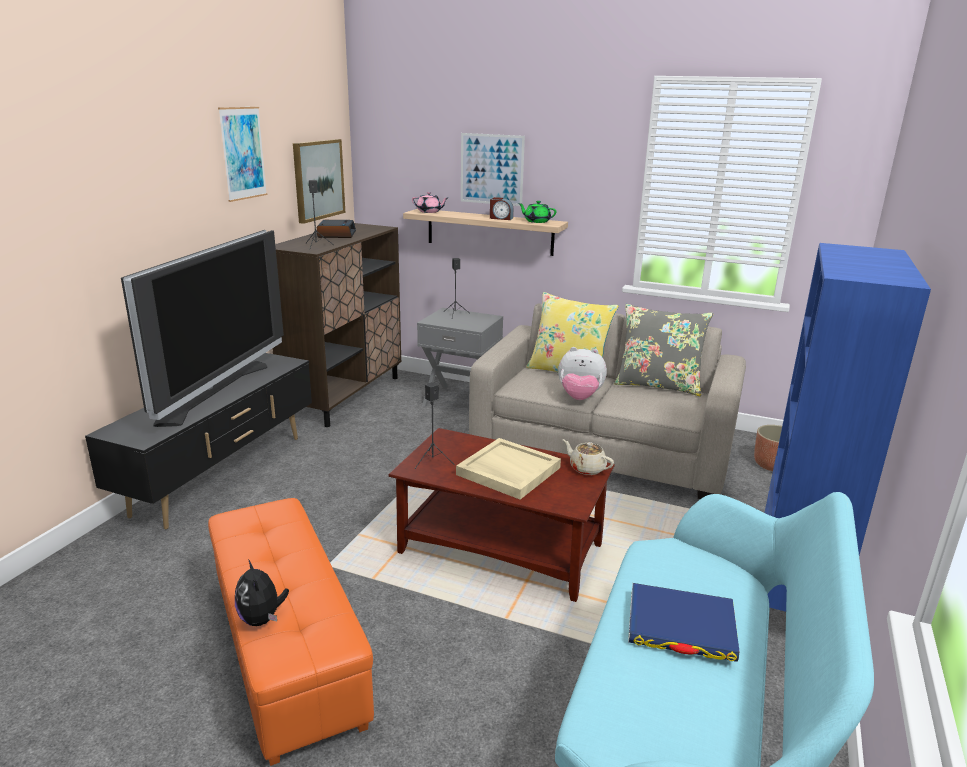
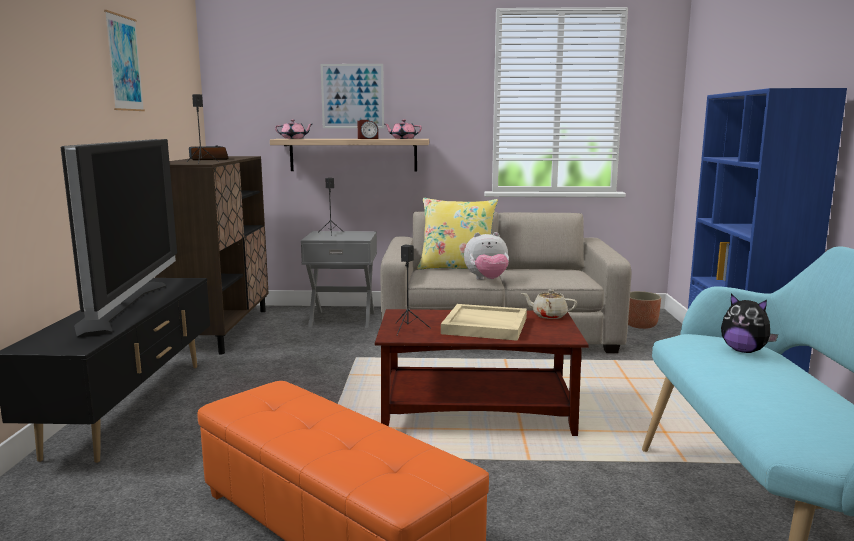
camera: 20 degrees left, 10 degrees down
plush toy [235,559,289,626] -> plush toy moved to [721,294,778,353]
picture [293,139,345,224] -> none
green teapot [518,201,557,223] -> pink teapot [385,119,422,139]
grey pillow [614,304,713,396] -> none
blue book [628,583,740,662] -> none

